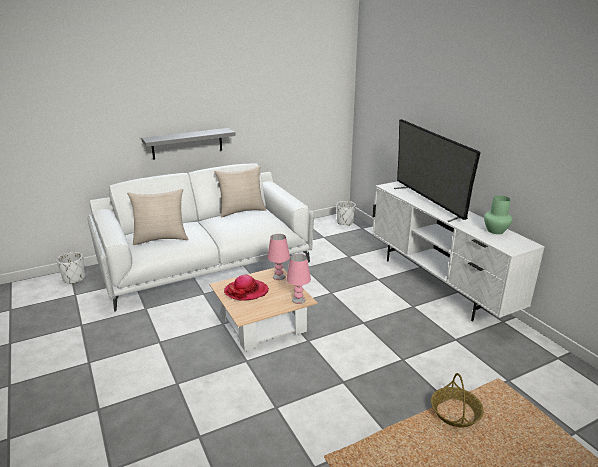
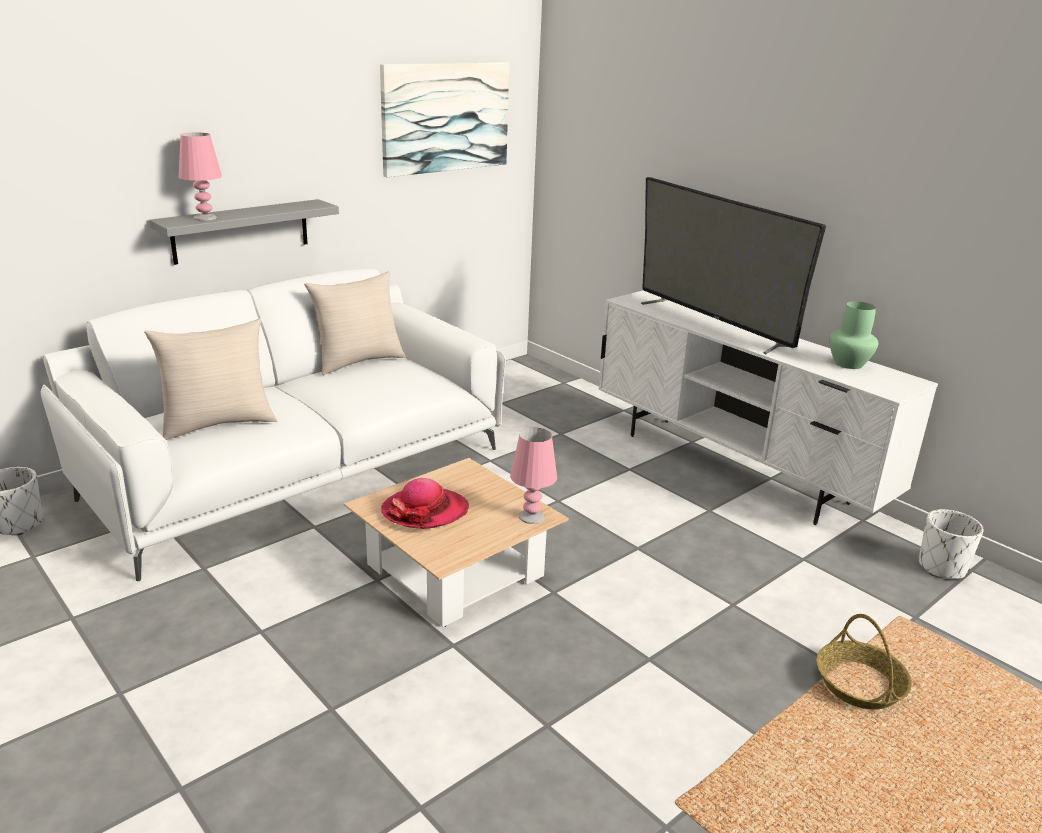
camera: 15 degrees left, 0 degrees up
pink table lamp [267,234,290,280] -> pink table lamp moved to [179,133,222,221]
white planter [337,201,356,225] -> white planter moved to [919,509,984,579]
none -> picture [380,62,509,177]

